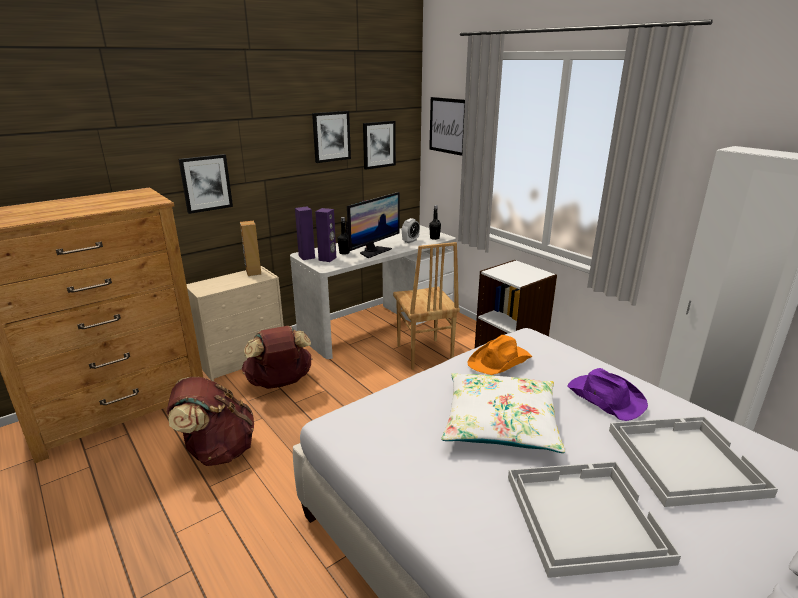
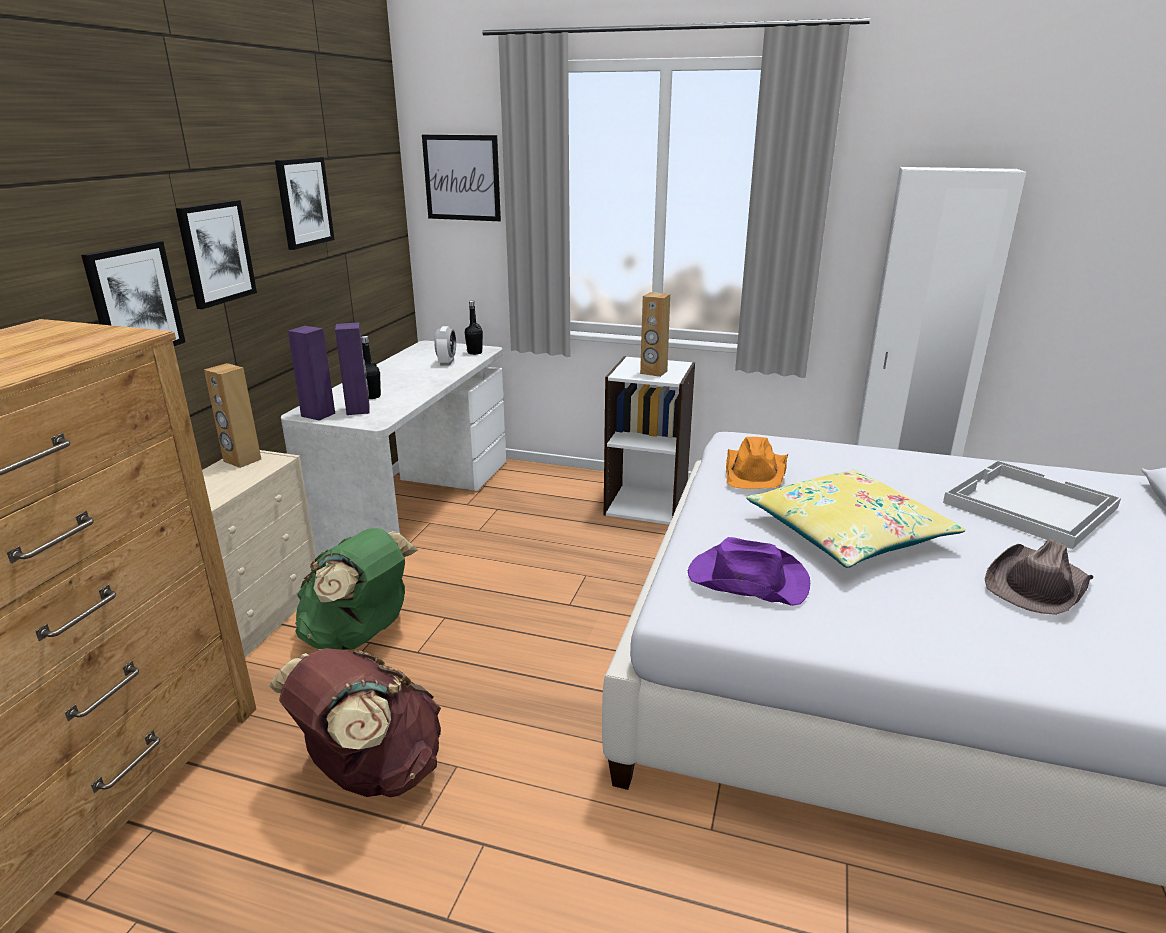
camera: 35 degrees left, 0 degrees up
brown backpack [242,326,313,389] -> green backpack [295,528,418,650]
monitor [345,192,399,258] -> none
picture [363,121,396,169] -> picture moved to [176,200,257,309]
brown chair [393,242,460,370] -> none
white pillow [442,373,565,453] -> yellow pillow [746,470,965,568]
white tray [508,461,681,578] -> brown hat [985,539,1093,615]
purple hat [568,368,648,421] -> purple hat moved to [688,537,810,606]
none -> brown speaker [640,292,670,377]

